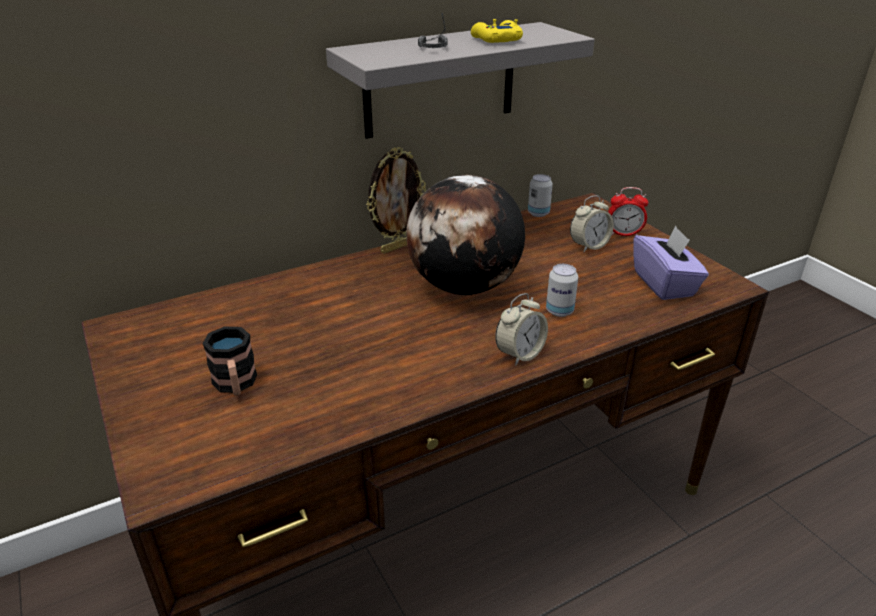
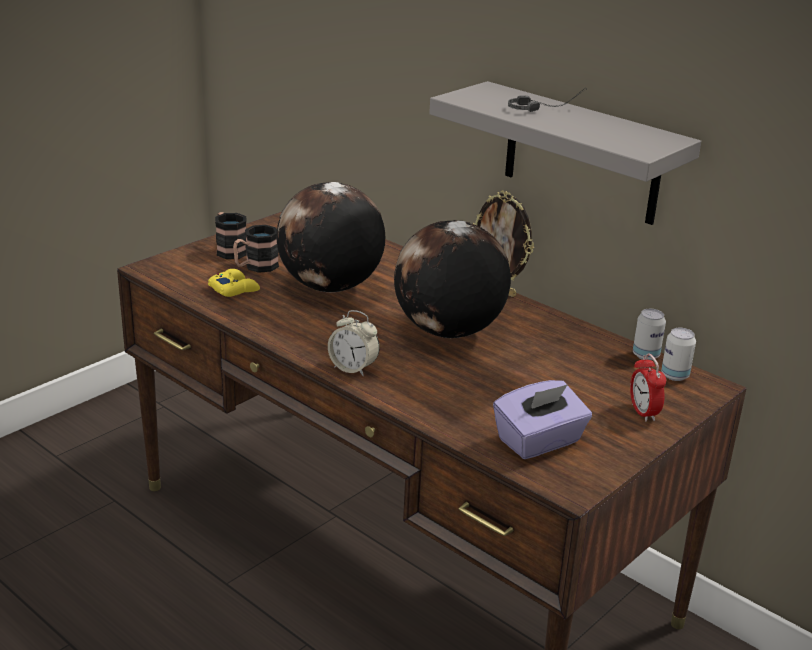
camera: 70 degrees right, 5 degrees down
yellow game controller [471,19,523,43] -> yellow game controller moved to [208,269,260,297]
can [546,264,578,317] -> can moved to [661,328,696,381]
alarm clock [570,196,614,252] -> none
none -> mug [215,212,246,259]
none -> globe [276,182,385,293]

